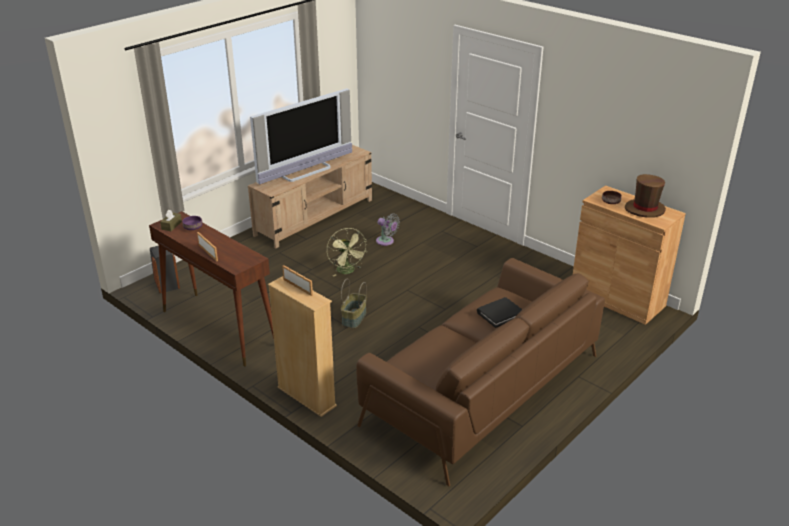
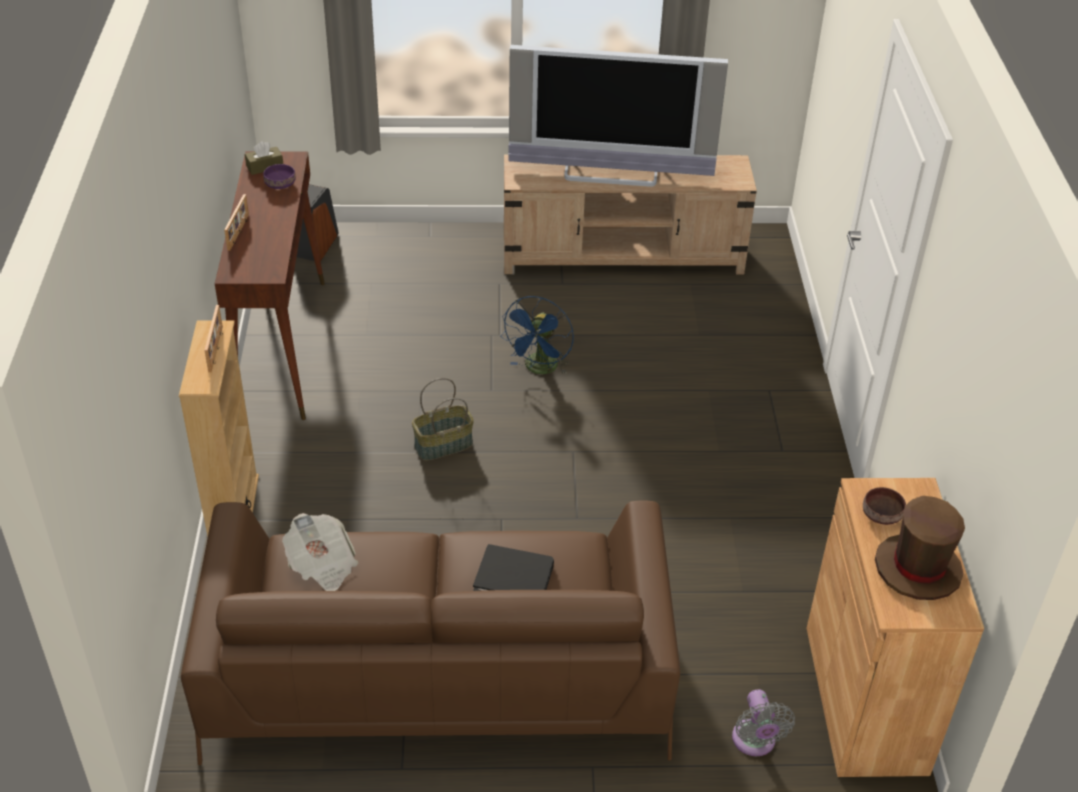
camera: 45 degrees right, 10 degrees up
green fan [327,228,368,277] -> blue fan [500,296,574,375]
grey fan [376,214,400,246] -> grey fan moved to [732,690,795,756]
none -> newspaper [282,513,358,591]

